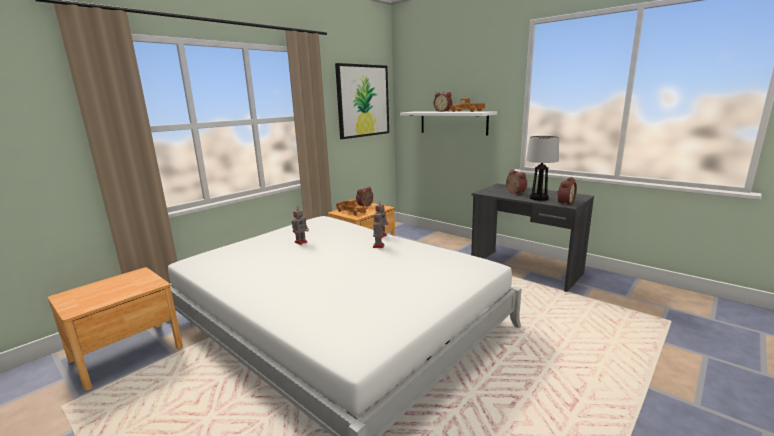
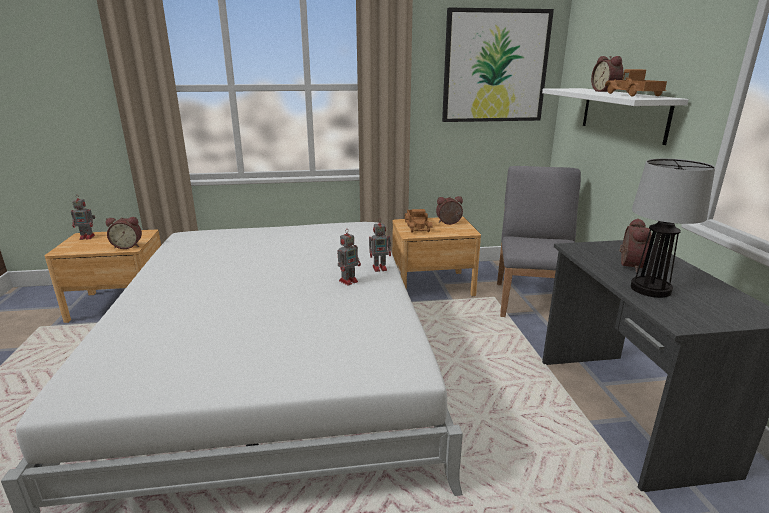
camera: 40 degrees right, 5 degrees up
toy robot [292,207,309,245] -> toy robot moved to [71,196,95,240]
alarm clock [557,177,577,206] -> alarm clock moved to [106,217,142,249]
none -> grey chair [497,166,581,317]

